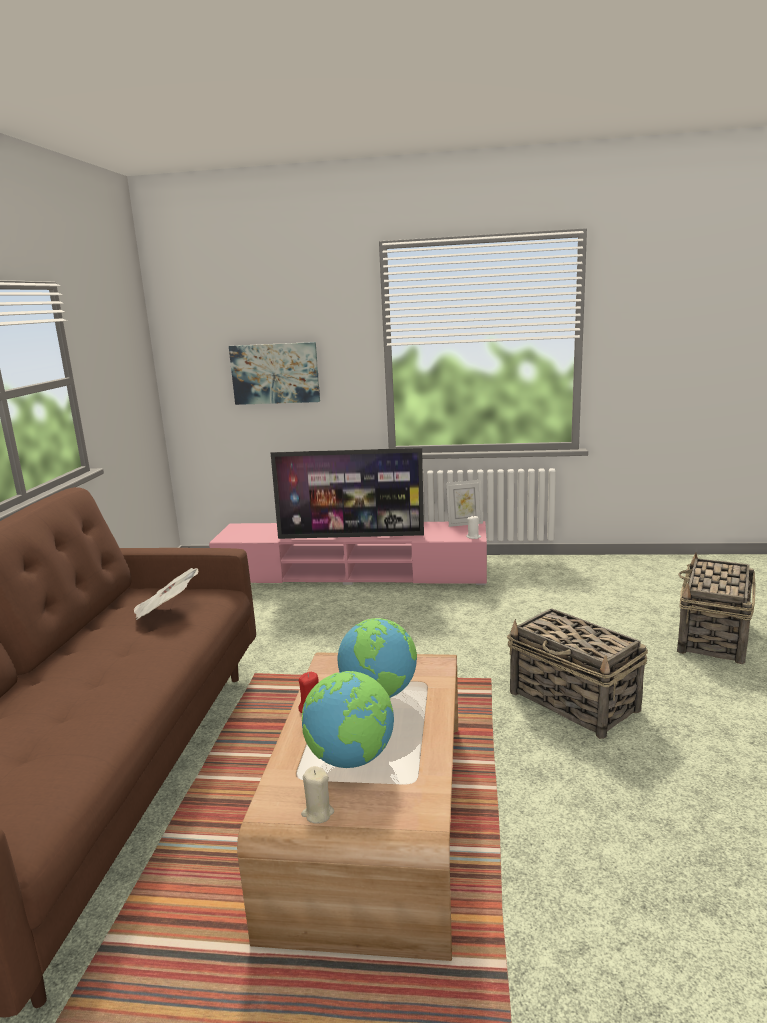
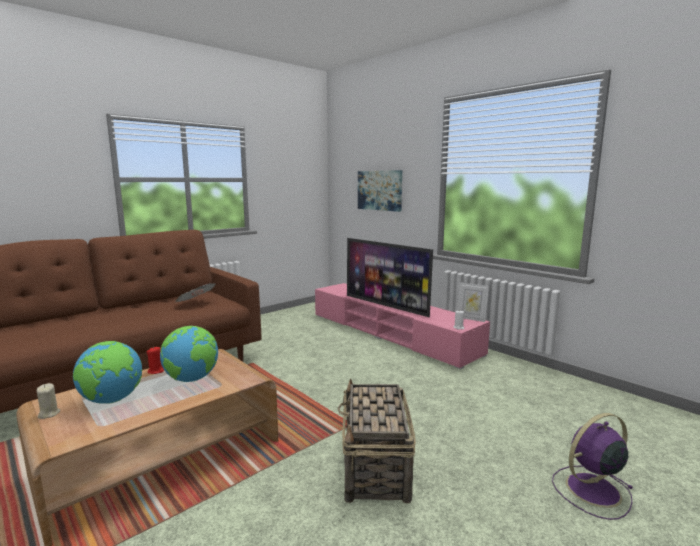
camera: 40 degrees right, 5 degrees down
basket [677,552,756,664] -> purple fan [552,413,634,520]

